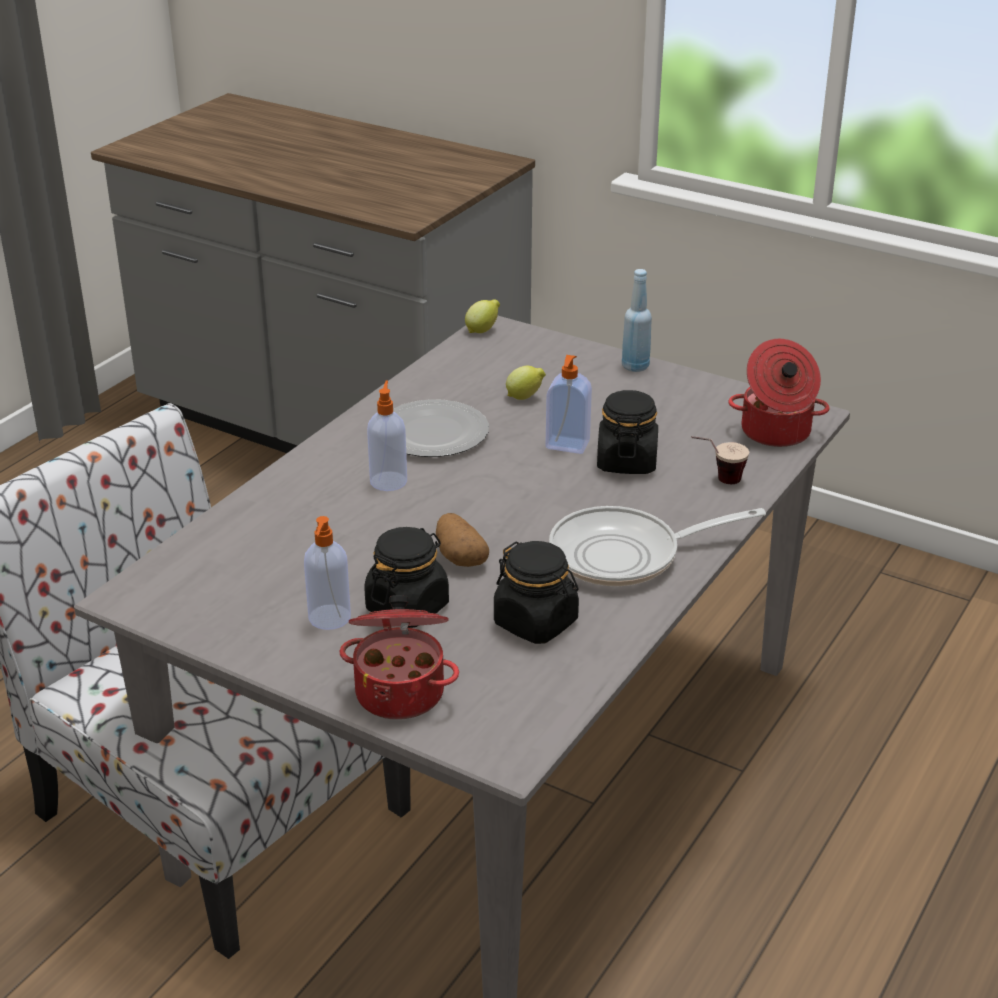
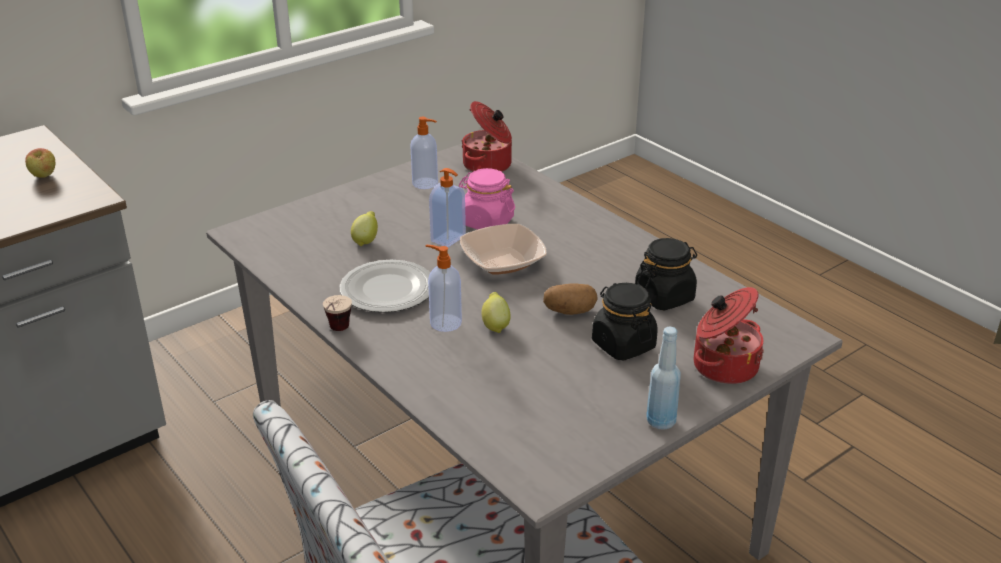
camera: 70 degrees left, 0 degrees up
soap dispenser [304,516,351,630] -> soap dispenser moved to [410,117,438,189]
lemon [465,299,500,333] -> lemon moved to [481,292,510,333]
frying pan [549,506,766,586] -> none
black jar [597,390,658,474] -> pink jar [459,168,515,230]
blue bottle [622,269,652,372] -> blue bottle moved to [646,327,681,430]
cup [691,436,749,484] -> cup moved to [323,295,352,331]
none -> apple [25,148,55,178]
none -> bowl [460,224,547,275]

